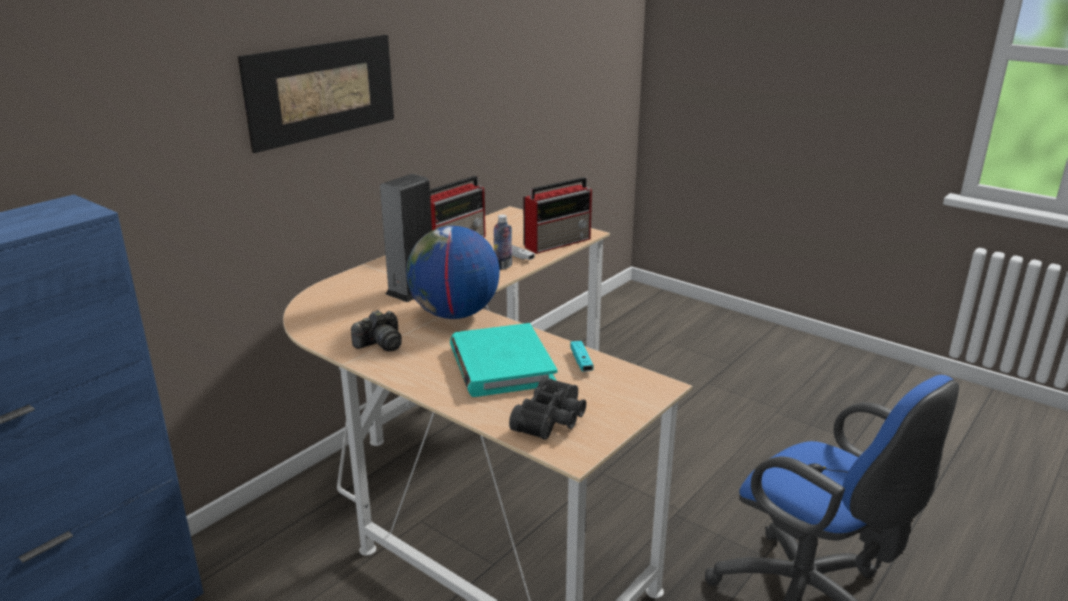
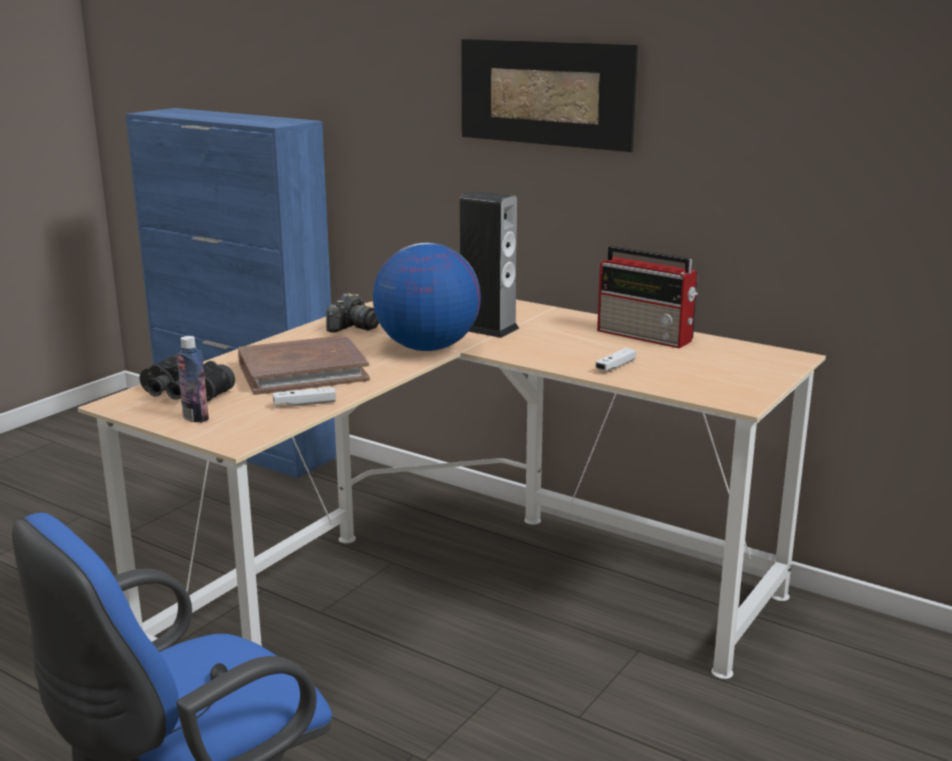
camera: 85 degrees right, 5 degrees down
camera [351,310,402,351] -> camera turned 105 degrees counterclockwise [326,293,379,333]
turquoise book [450,323,557,397] -> brown book [238,336,370,395]
bottle [494,215,512,270] -> bottle moved to [177,336,209,423]
radio [523,177,592,254] -> none
turquoise game controller [570,341,594,372] -> white game controller [273,387,336,407]

